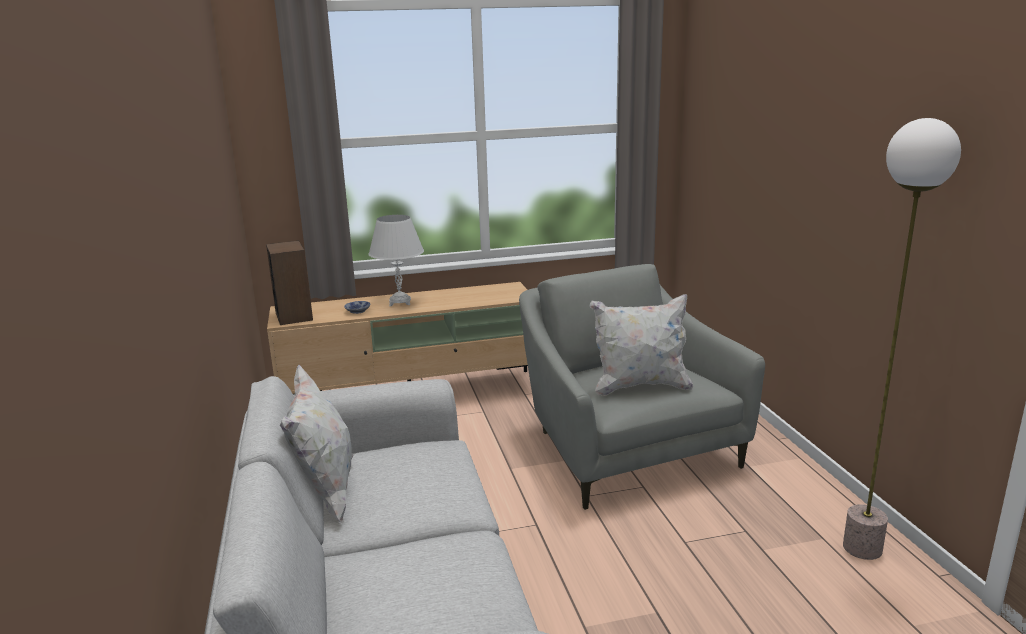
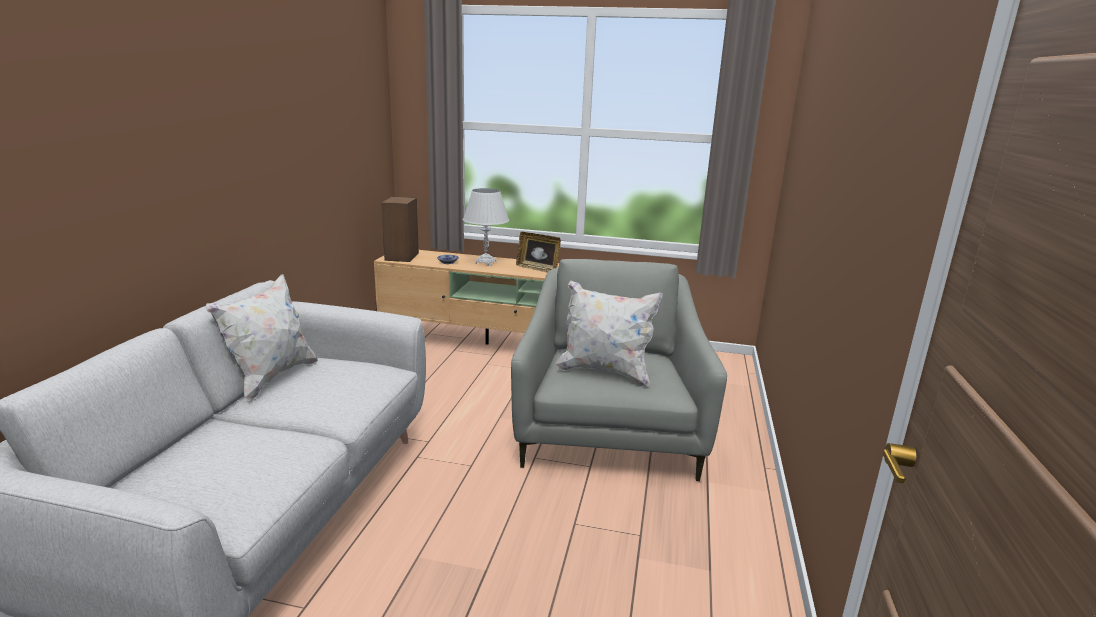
camera: 25 degrees right, 0 degrees up
floor lamp [843,118,961,560] -> none
none -> picture frame [516,232,561,273]

